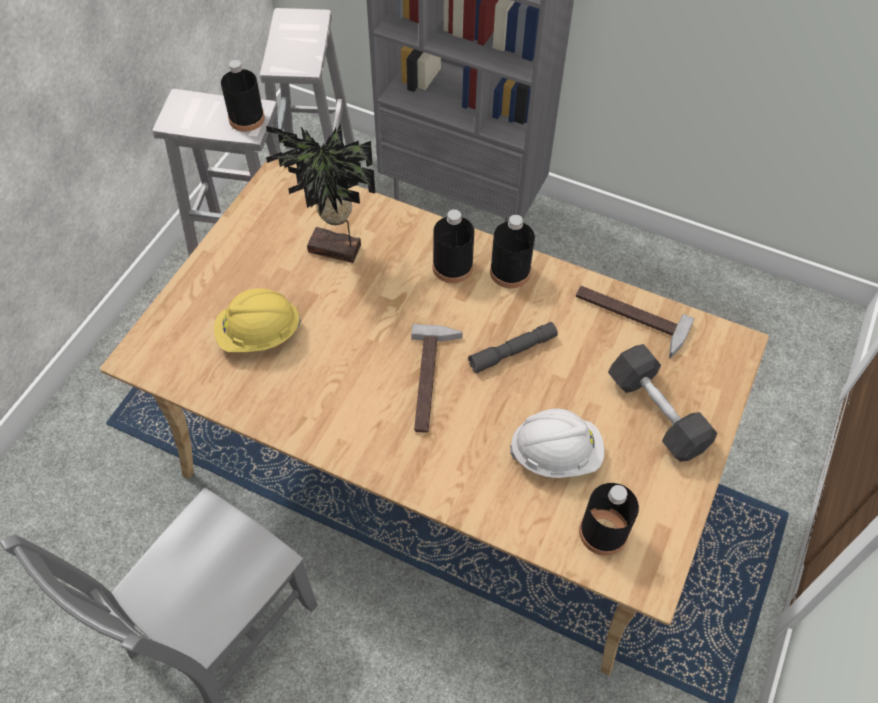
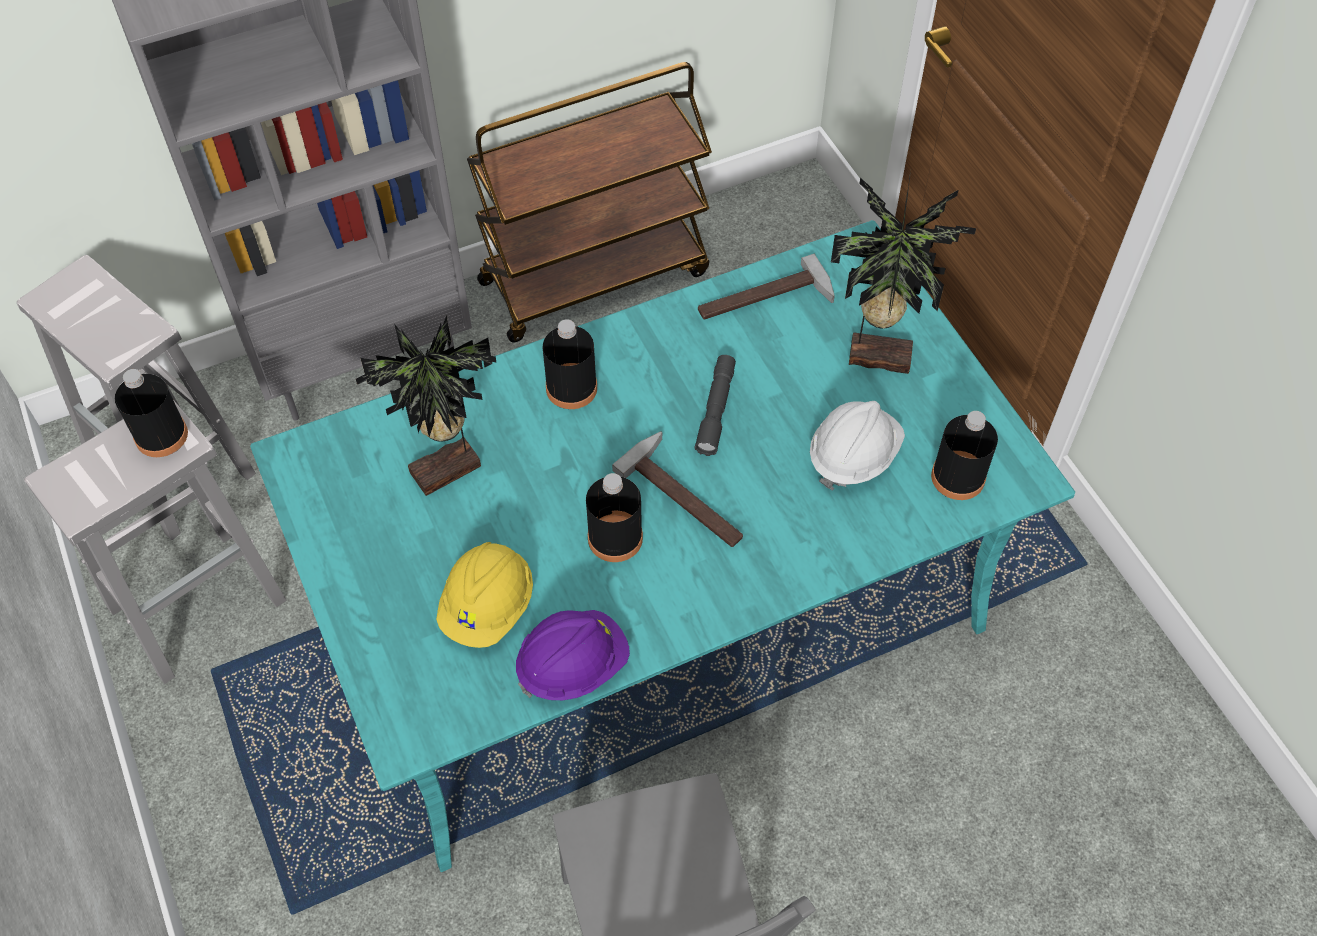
camera: 50 degrees left, 0 degrees up
beige dining table [100,155,769,675] -> turquoise dining table [250,220,1075,872]
black bottle [490,215,535,288] -> black bottle moved to [586,473,643,562]
grey dumbbell [608,344,717,462] -> potted plant [831,171,976,374]
none -> brown cart [467,62,712,342]
none -> purple hard hat [516,610,630,700]

